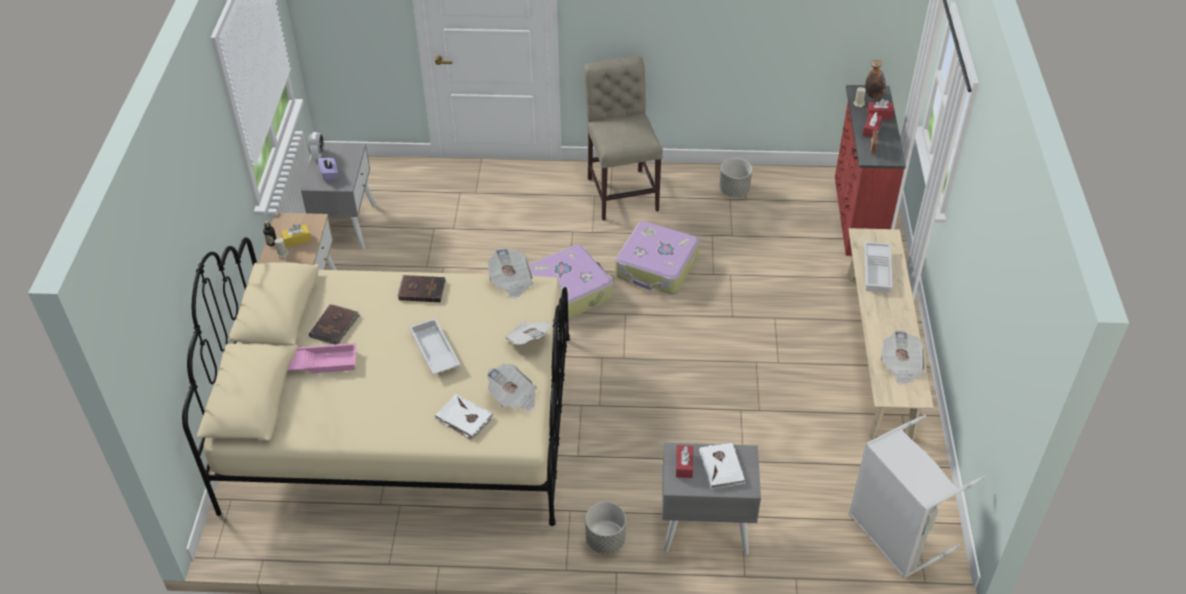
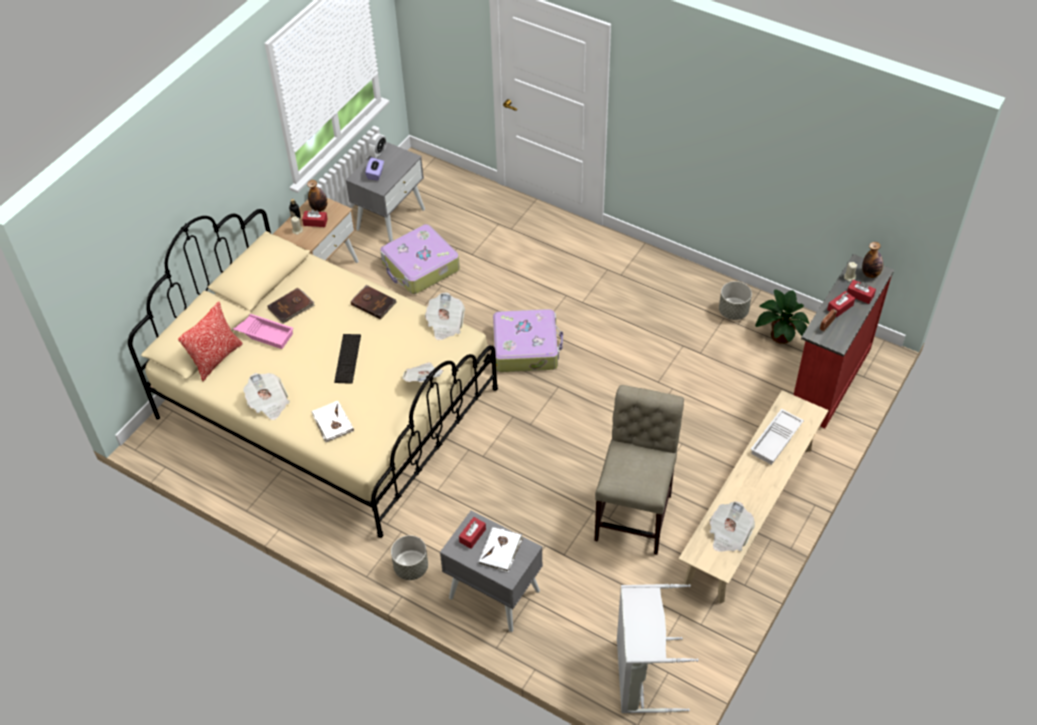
camera: 30 degrees right, 5 degrees up
yellow tissue box [281,224,311,248] -> red tissue box [302,209,327,227]
white tray [409,318,461,374] -> keyboard [334,334,361,384]
newspaper [487,364,537,411] -> newspaper moved to [243,373,290,420]
beige chair [584,56,663,220] -> beige chair moved to [594,385,684,555]
suitcase [615,221,699,295] -> suitcase moved to [380,224,460,294]
none -> pillow [178,302,243,381]
none -> bottle [307,180,327,212]
none -> potted plant [755,290,809,344]

